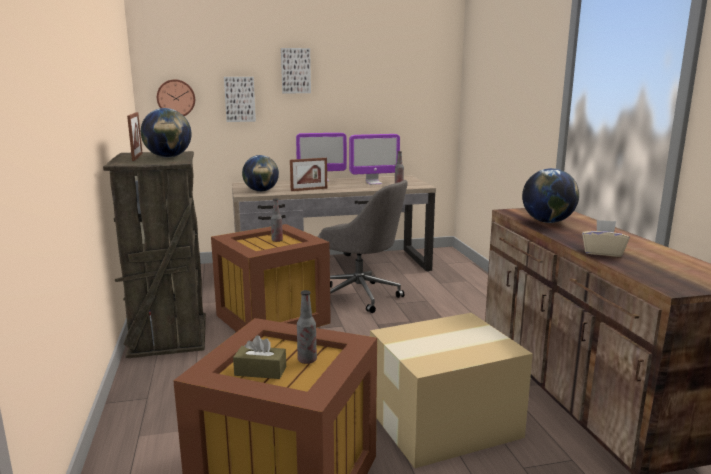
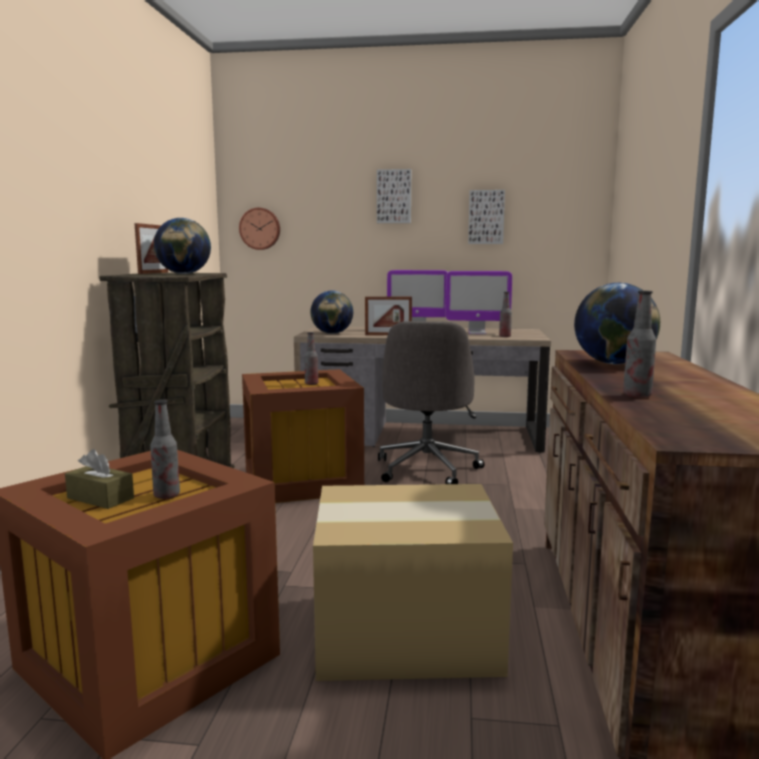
camera: 20 degrees right, 5 degrees down
picture [224,77,256,122] -> picture moved to [468,190,505,244]
grey office chair [318,180,408,313] -> grey office chair turned 45 degrees clockwise [378,321,484,484]
beige tissue box [582,220,629,257] -> bottle [623,290,656,398]

